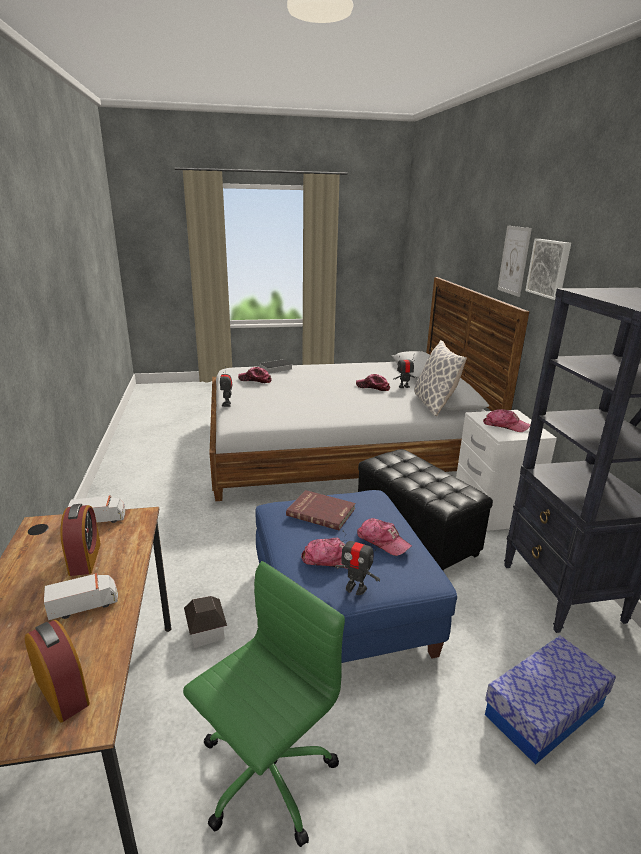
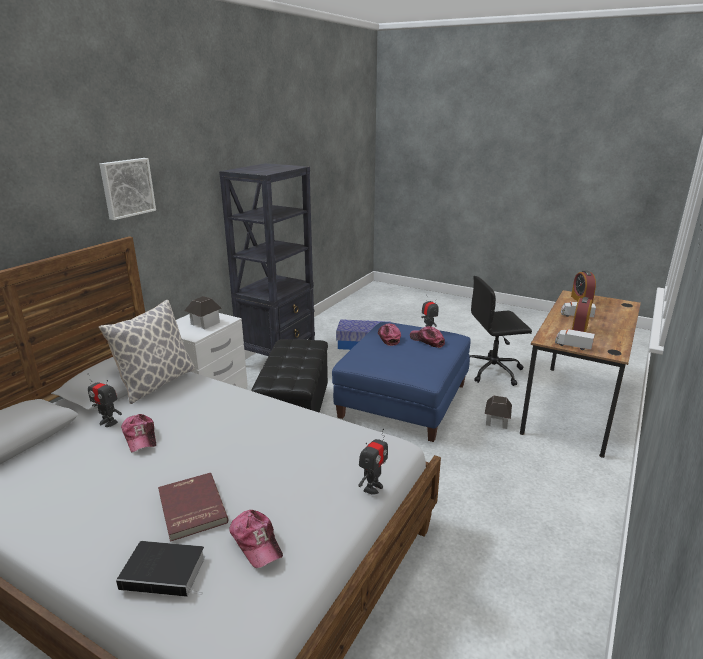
camera: 140 degrees left, 0 degrees up
green office chair [183,561,345,847] -> black office chair [470,276,532,386]
red book [286,490,355,530] -> red book moved to [158,473,228,542]
cap [483,409,530,432] -> toy house [184,296,222,329]
picture [497,226,532,297] -> none

